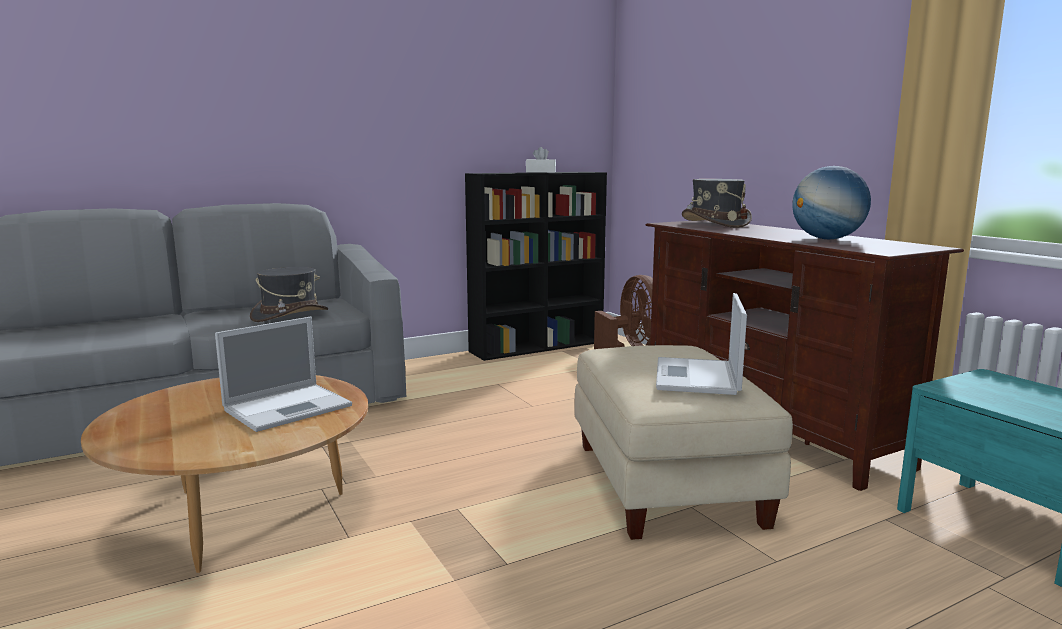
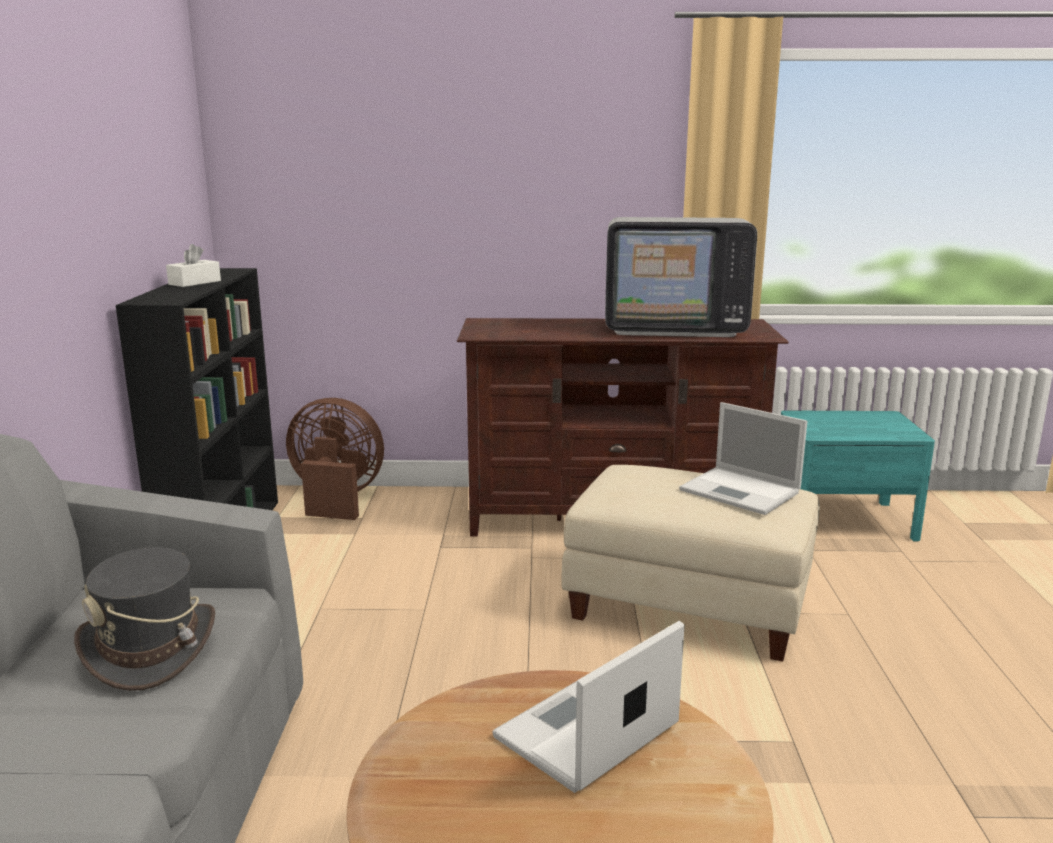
camera: 60 degrees left, 5 degrees up
laptop [215,317,352,432] -> laptop turned 120 degrees counterclockwise [492,621,684,793]
grey hat [682,179,752,228] -> none
globe [793,166,871,239] -> television [605,217,757,337]

